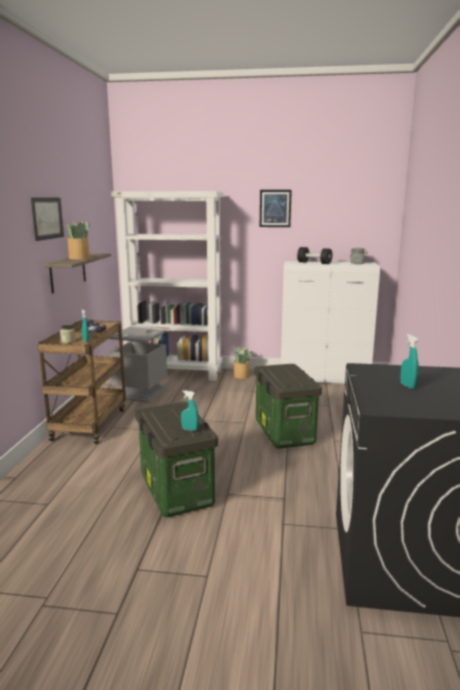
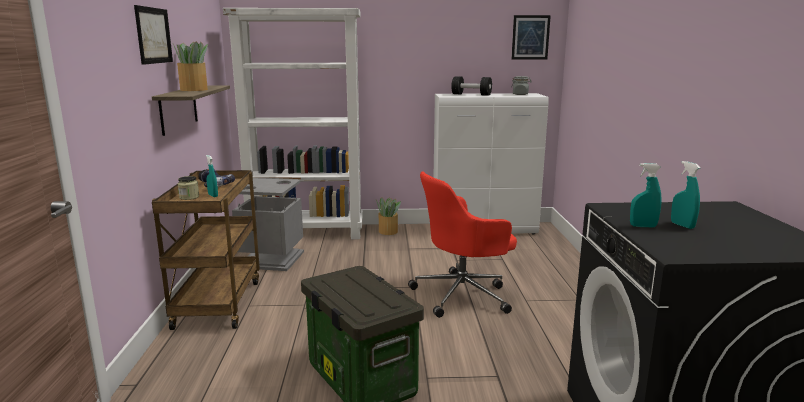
camera: 10 degrees left, 0 degrees up
turquoise spray bottle [181,391,199,431] -> turquoise spray bottle moved to [630,163,662,227]
storage box [254,364,322,449] -> red office chair [408,172,517,318]
picture [260,190,292,227] -> picture moved to [512,15,551,59]

